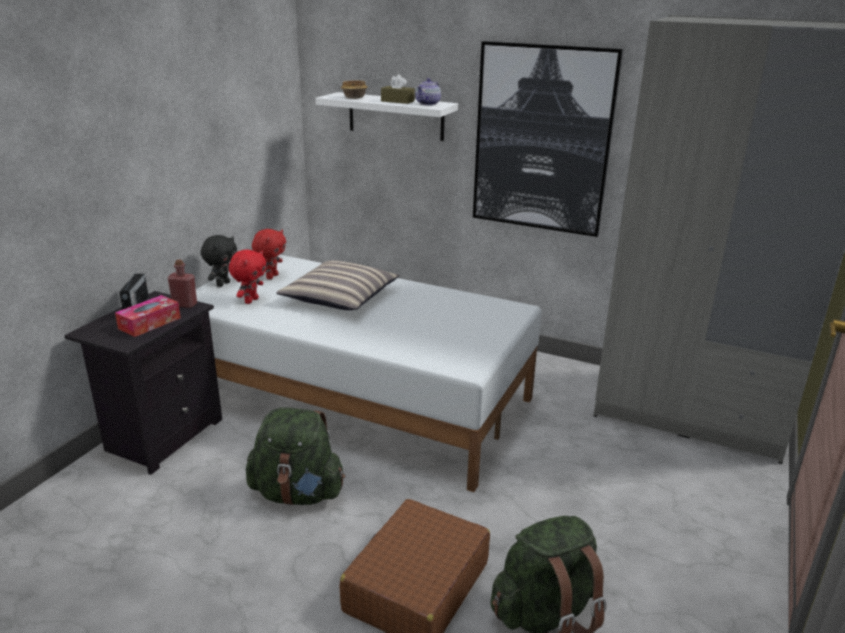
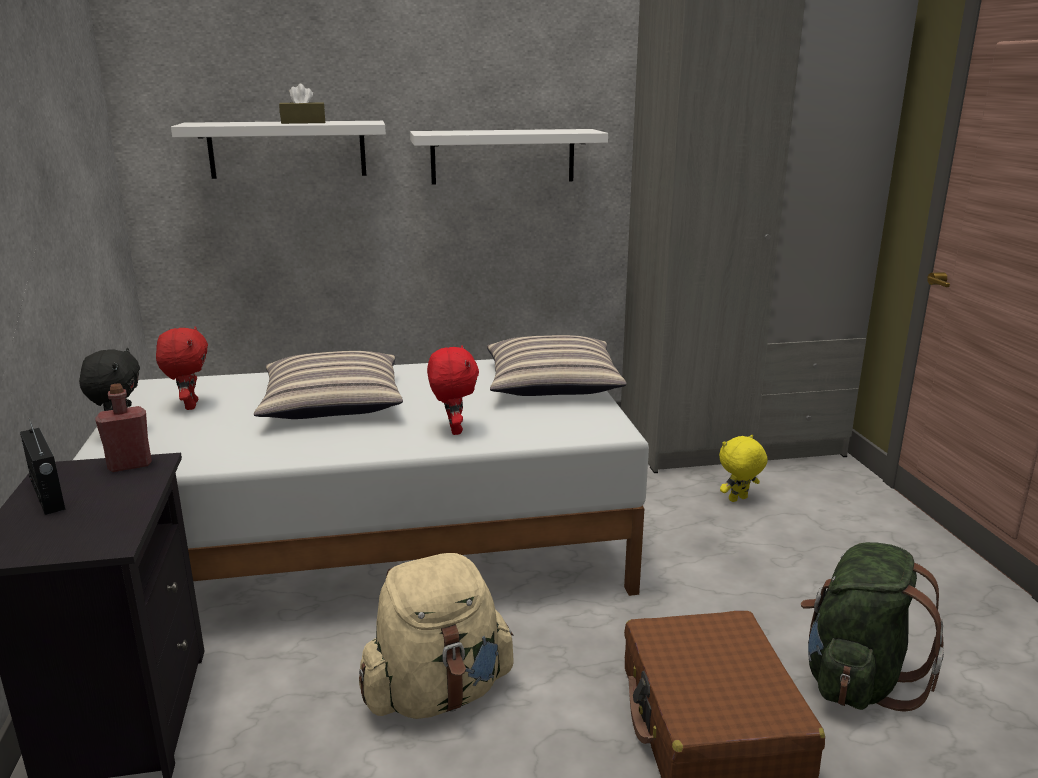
camera: 35 degrees left, 5 degrees down
tissue box [115,295,181,337] -> none
red plush toy [229,249,266,304] -> red plush toy moved to [427,345,479,435]
green backpack [246,408,345,505] -> beige backpack [359,553,514,719]
bowl [341,80,368,99] -> none
teapot [416,78,441,105] -> none
picture [473,41,623,237] -> white shelf [410,129,608,185]
none -> pillow [487,335,626,396]
none -> yellow plush toy [719,435,768,502]

